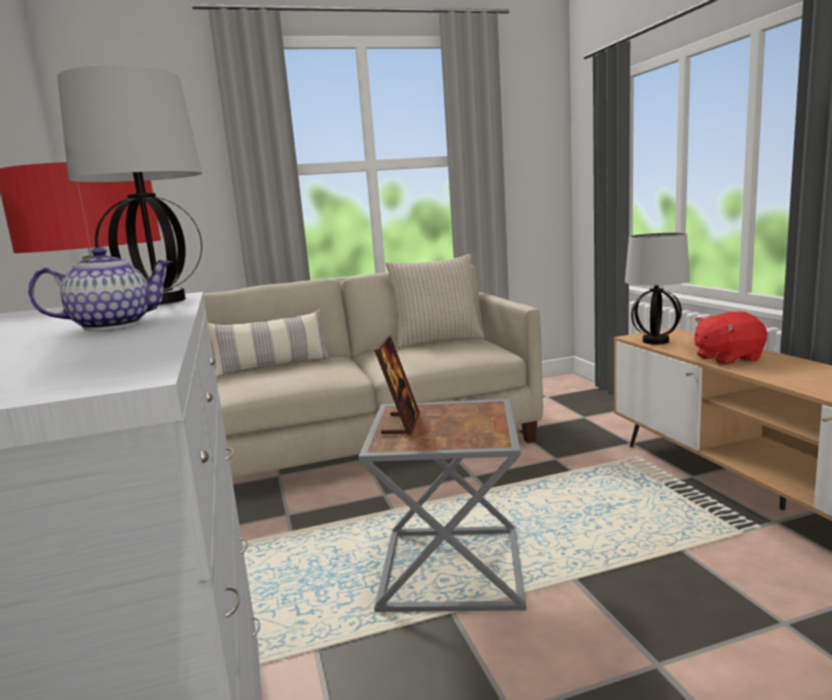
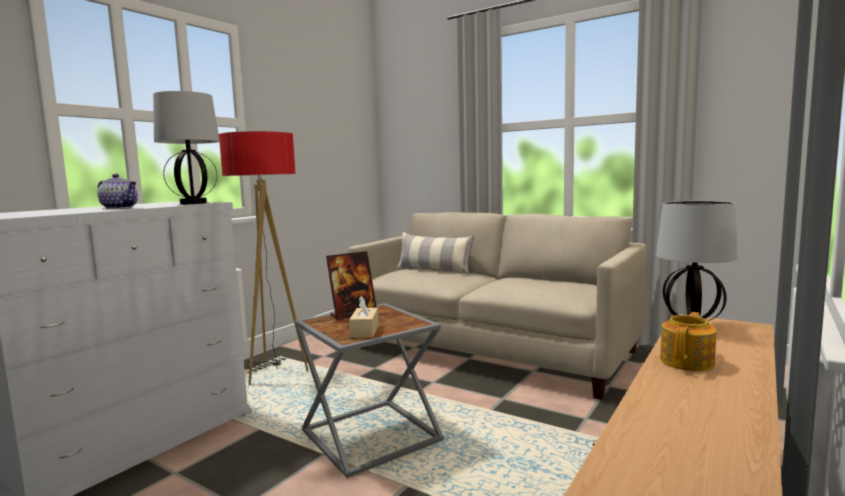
camera: 50 degrees right, 5 degrees down
beige pillow [386,254,484,348] -> none
red plush toy [694,312,767,365] -> teapot [660,312,717,371]
none -> beige tissue box [349,296,379,338]

